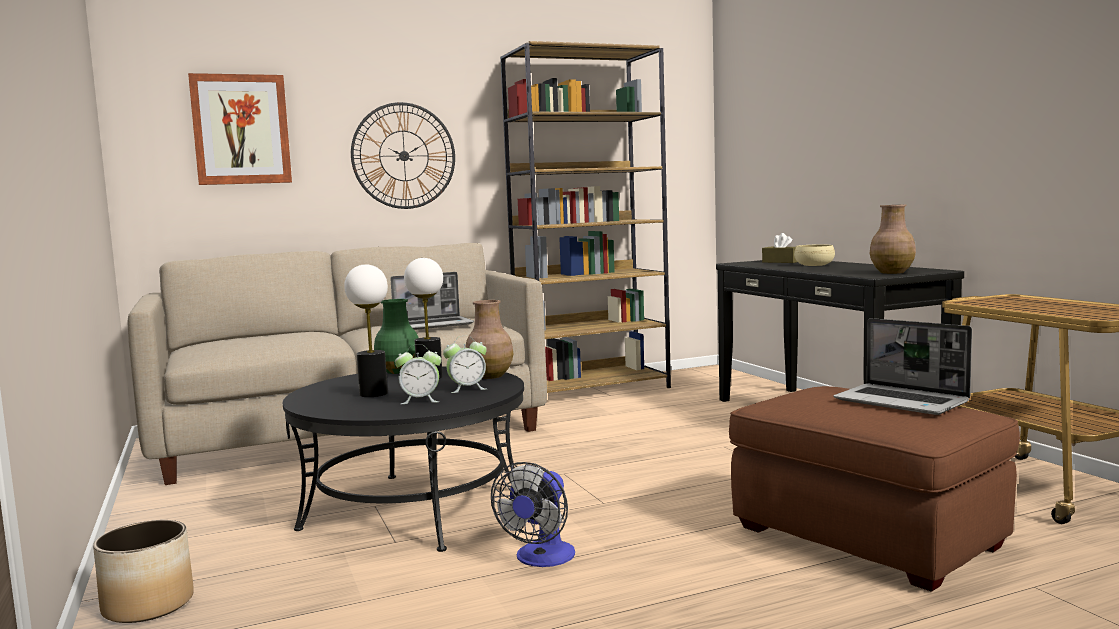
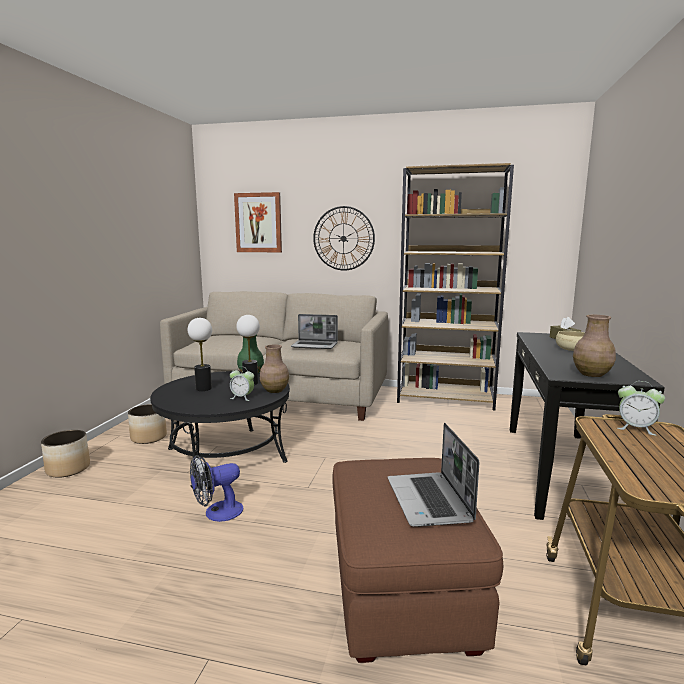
camera: 35 degrees right, 5 degrees up
alarm clock [395,344,441,404] -> alarm clock moved to [617,381,665,436]
none -> planter [128,404,167,444]

